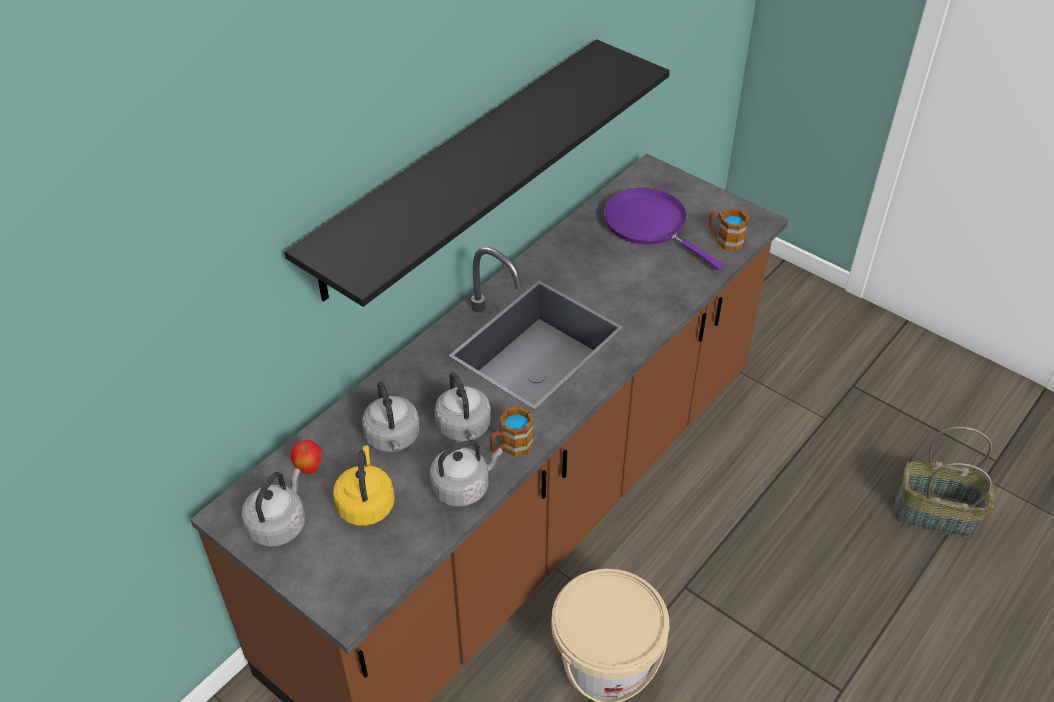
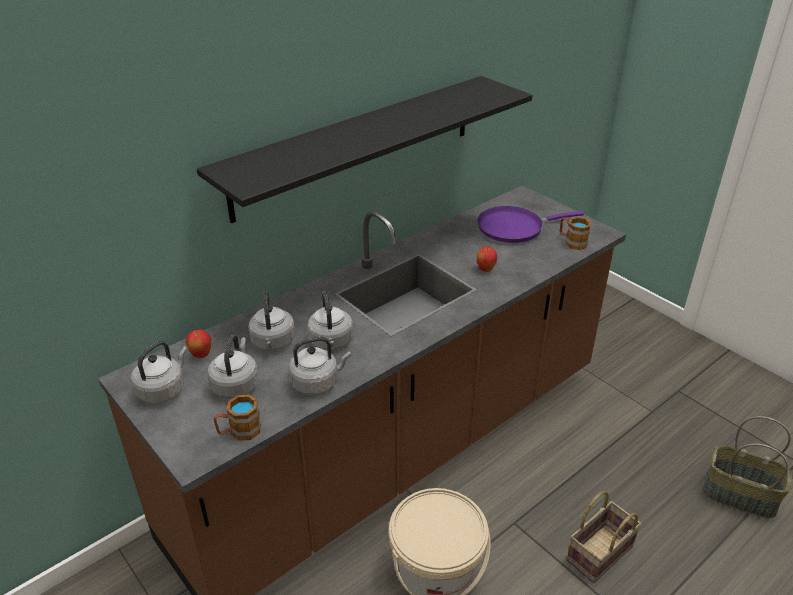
camera: 10 degrees right, 10 degrees down
yellow kettle [333,446,394,526] -> grey kettle [207,334,259,398]
mug [489,407,534,456] -> mug moved to [214,395,261,441]
purple frying pan [604,188,724,270] -> purple frying pan turned 75 degrees counterclockwise [477,206,584,243]
none -> apple [477,246,497,272]
none -> basket [567,491,641,583]

